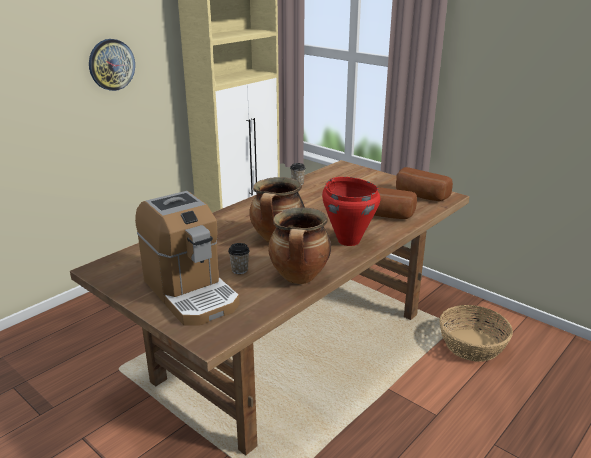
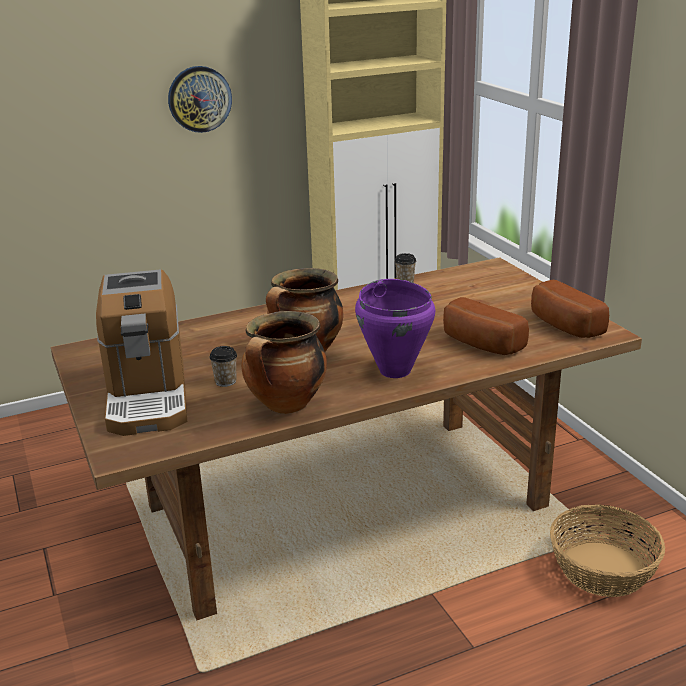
camera: 25 degrees right, 0 degrees up
red cooking pot [322,177,380,246] -> purple cooking pot [355,279,435,378]

